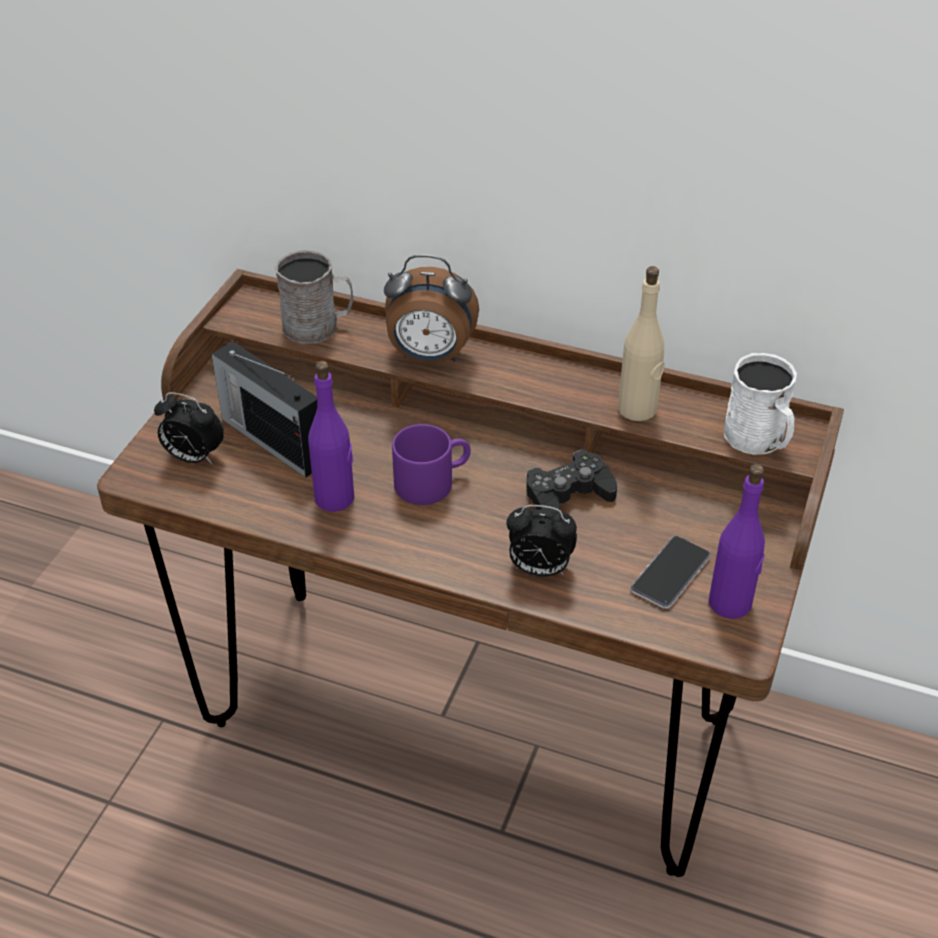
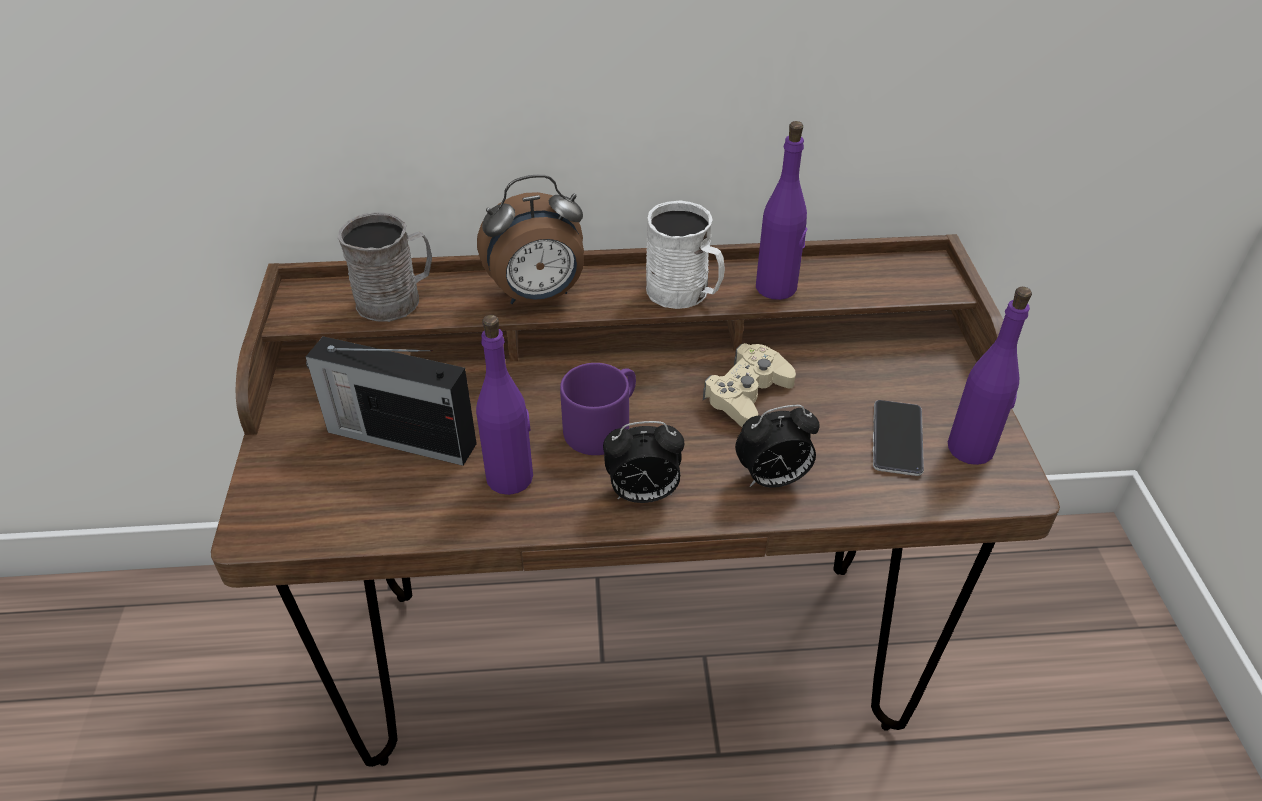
camera: 25 degrees left, 0 degrees up
alarm clock [154,392,224,464] -> alarm clock moved to [603,421,685,503]
black game controller [526,449,617,513] -> beige game controller [703,343,796,427]
beige bottle [618,266,665,421] -> purple bottle [756,121,807,300]
white mug [724,353,797,455] -> white mug moved to [646,200,725,309]

